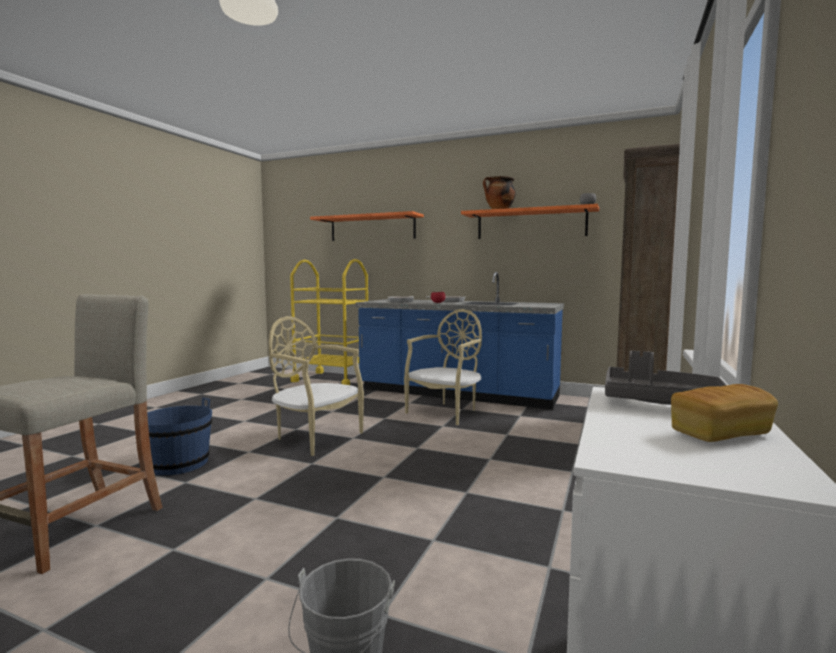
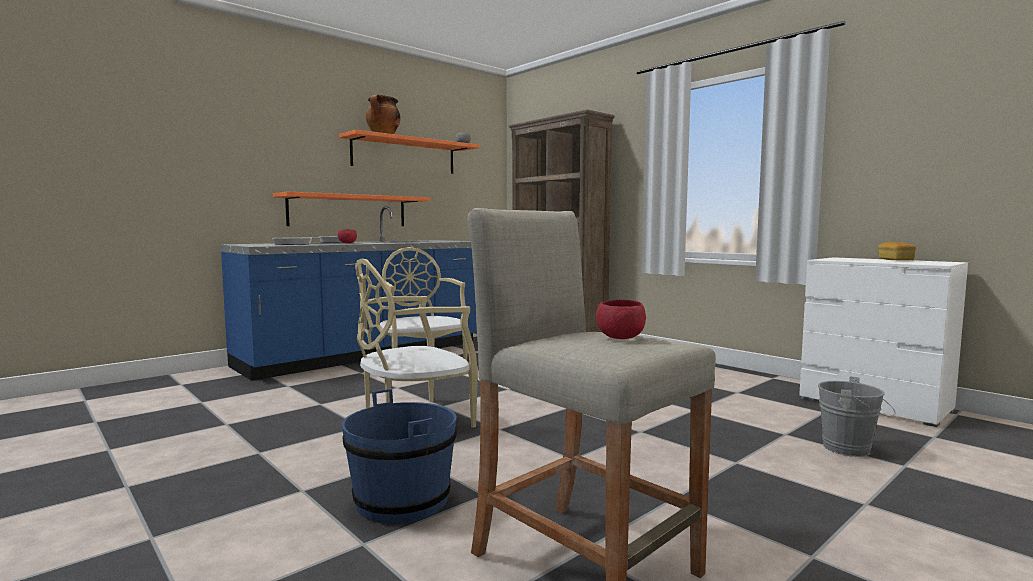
camera: 65 degrees left, 0 degrees up
yellow cart [290,259,368,385] -> none
orange shelf [310,211,424,241] -> orange shelf moved to [273,192,430,226]
grey tray [605,351,727,405] -> none
none -> red bowl [596,299,646,339]

